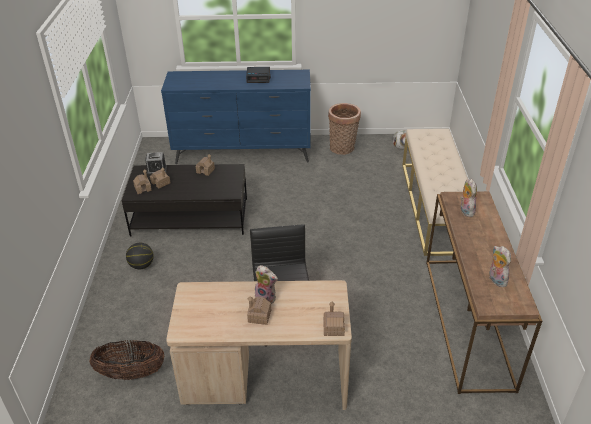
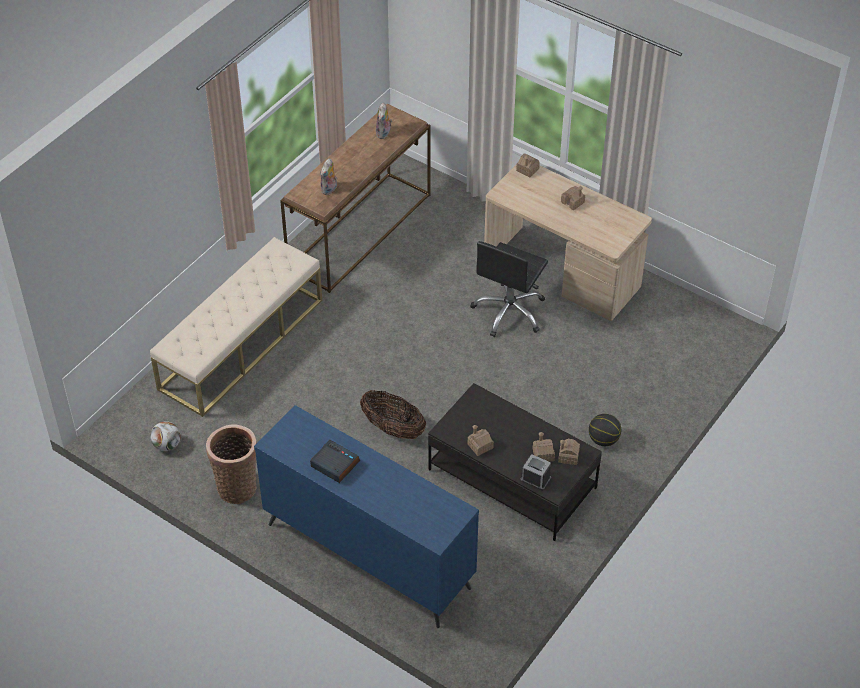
camera: 145 degrees left, 10 degrees up
basket [89,340,164,380] -> basket moved to [360,390,426,439]
plush toy [255,265,278,304] -> none

